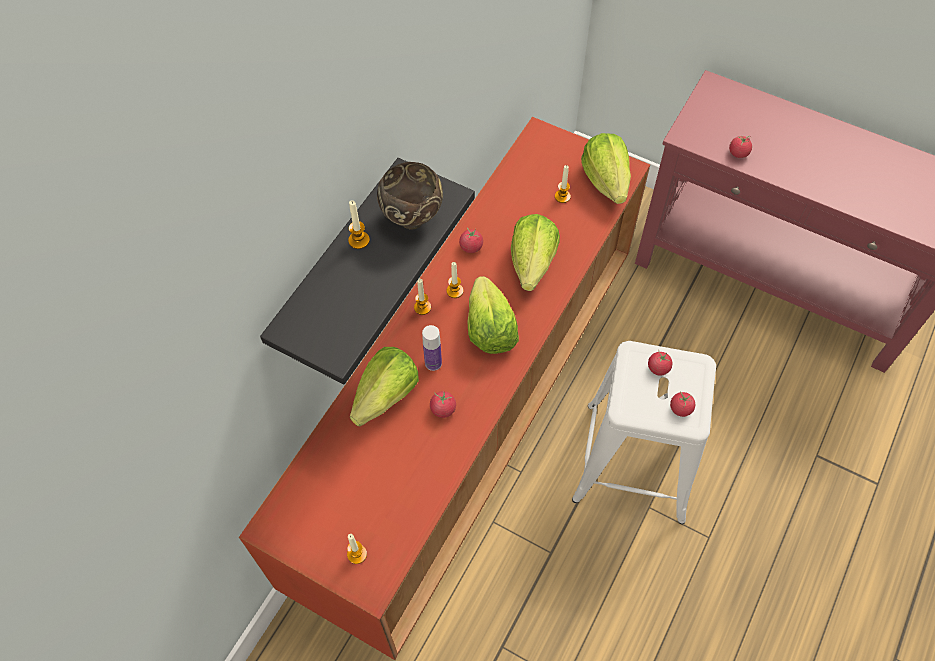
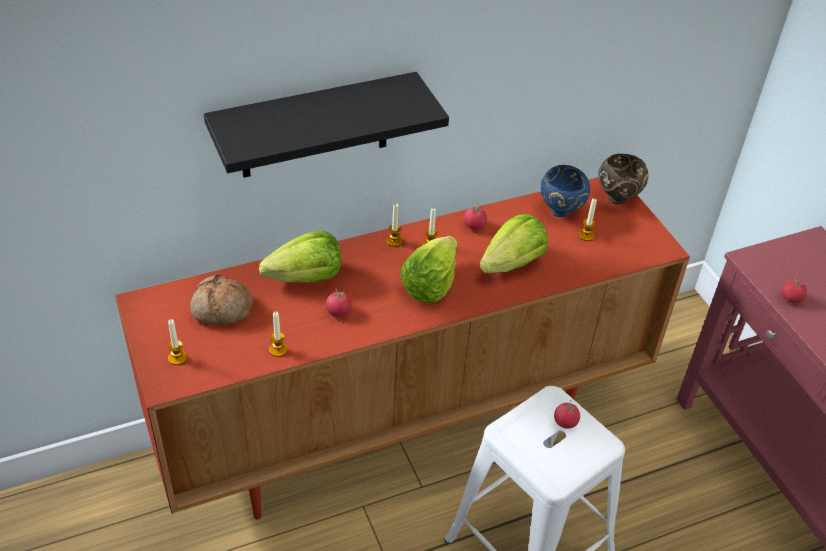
camera: 35 degrees right, 15 degrees down
candle [348,201,370,249] -> candle moved to [269,311,288,357]
brown bowl [377,162,443,230] -> brown bowl moved to [598,154,648,205]
bottle [422,325,442,371] -> none
lettuce [581,133,631,204] -> none
tomato [670,391,696,417] -> none
none -> bread [189,274,253,325]
none -> blue bowl [540,165,590,217]

